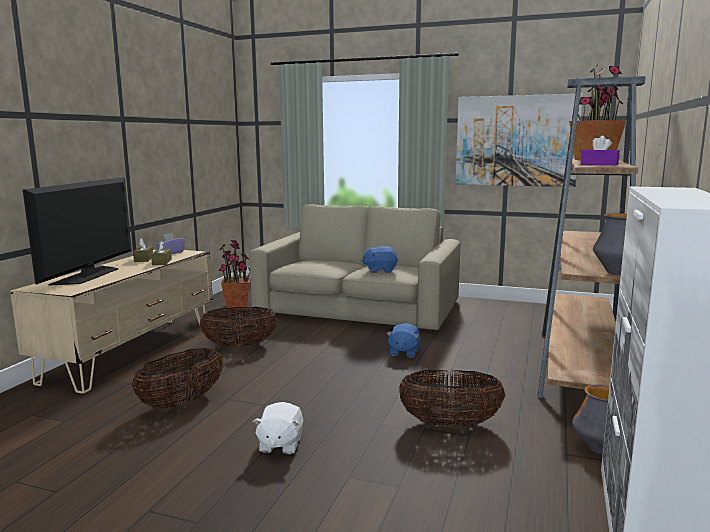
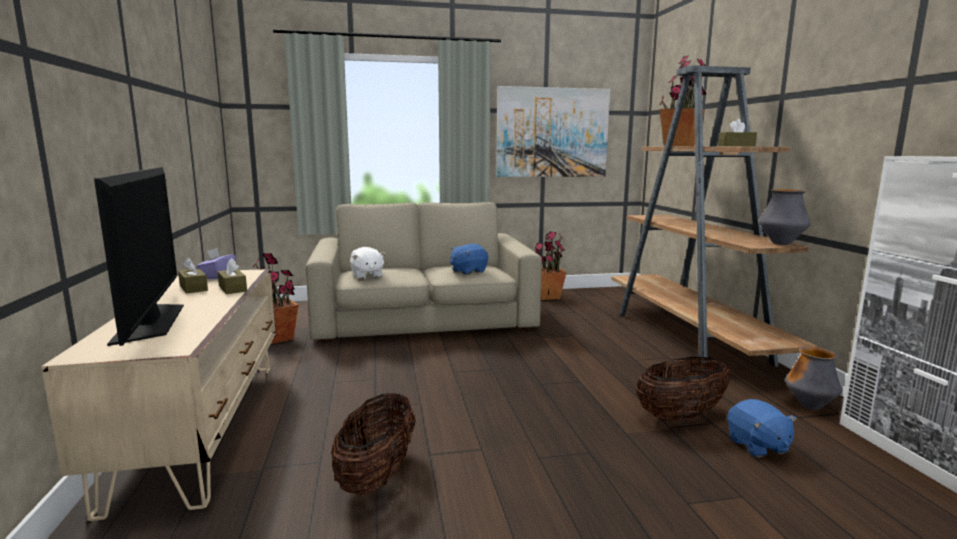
camera: 30 degrees left, 0 degrees up
basket [200,307,277,346] -> none
white plush toy [253,402,303,454] -> white plush toy moved to [350,247,385,279]
blue plush toy [387,323,420,358] -> blue plush toy moved to [727,399,797,458]
purple tissue box [581,136,620,165] -> brown tissue box [718,119,757,146]
none -> potted plant [534,232,567,300]

